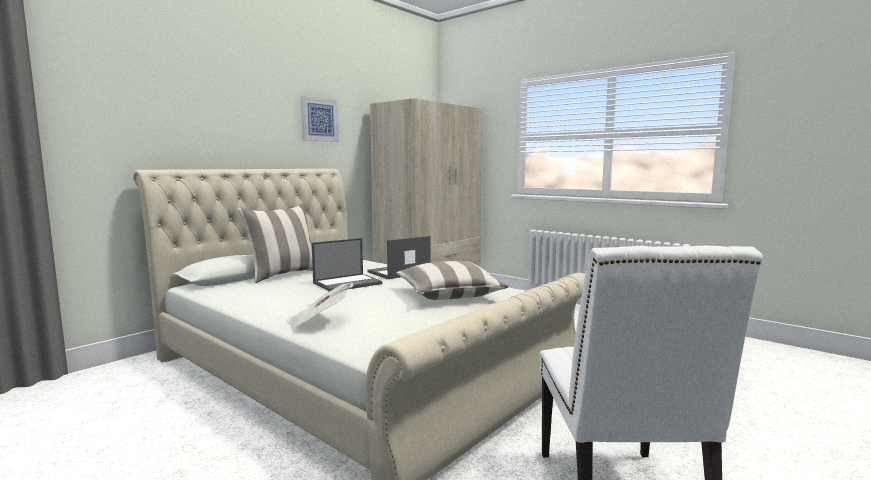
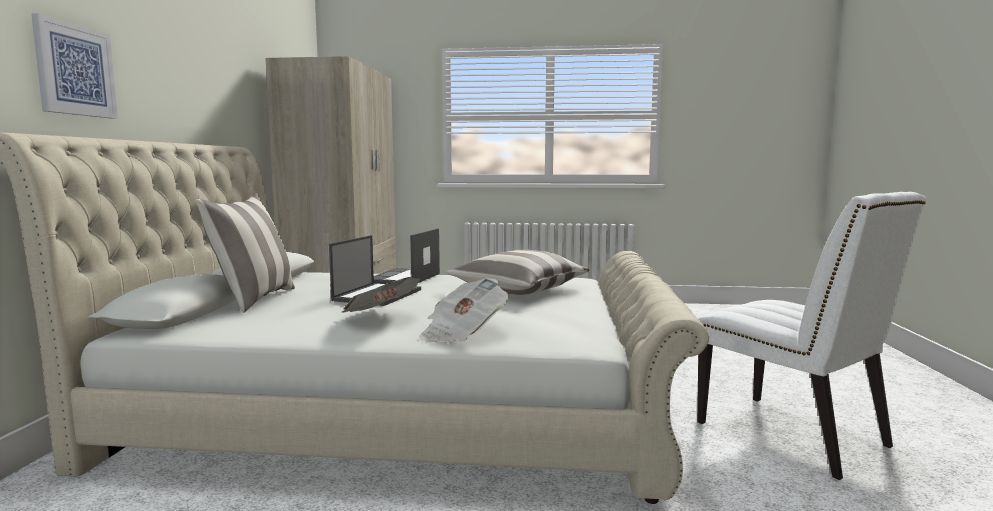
camera: 35 degrees left, 0 degrees up
picture [301,96,339,142] -> picture moved to [31,13,118,119]
none -> newspaper [342,277,420,313]

